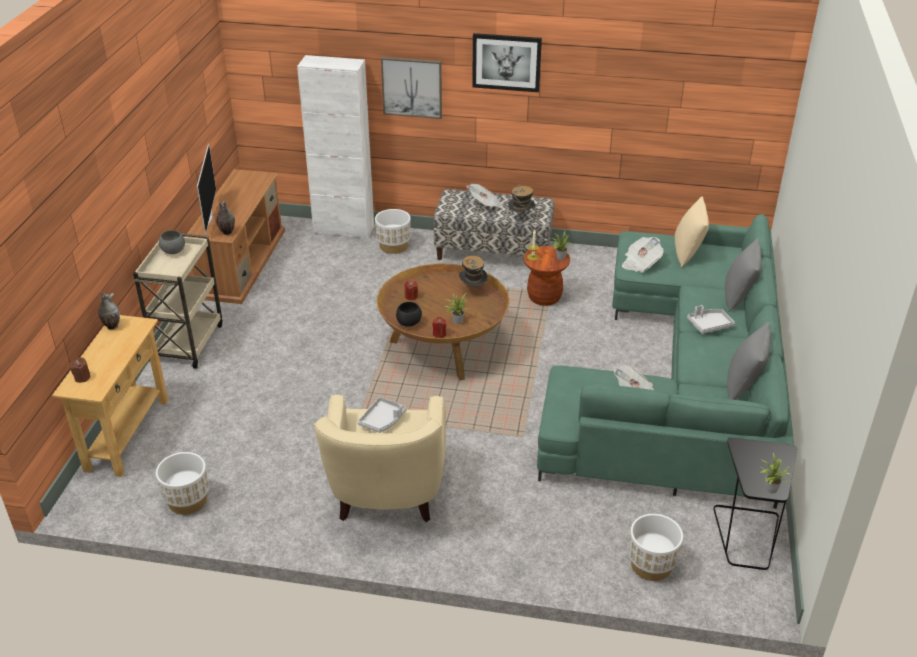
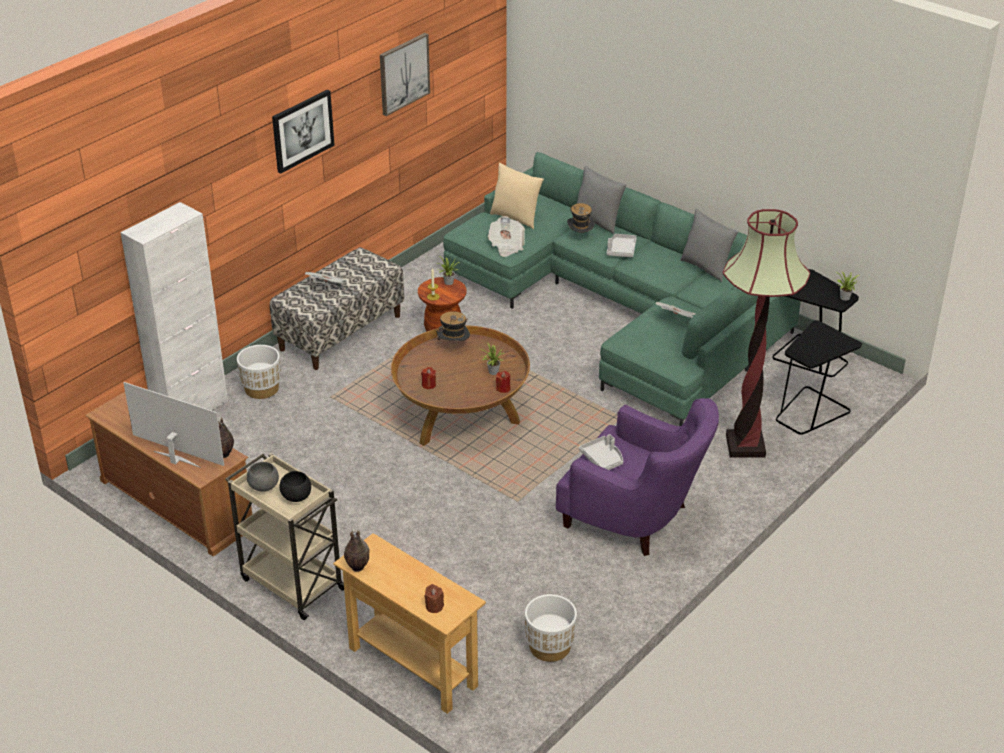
camera: 60 degrees left, 0 degrees up
beige armchair [314,395,446,522] -> purple armchair [556,398,719,556]
picture [381,57,442,119] -> picture moved to [380,33,430,116]
black bowl [396,302,422,327] -> black bowl moved to [280,471,311,502]
hat [508,184,535,212] -> hat moved to [567,203,595,233]
white planter [629,514,683,581] -> black side table [776,320,862,435]
none -> floor lamp [723,209,810,458]

